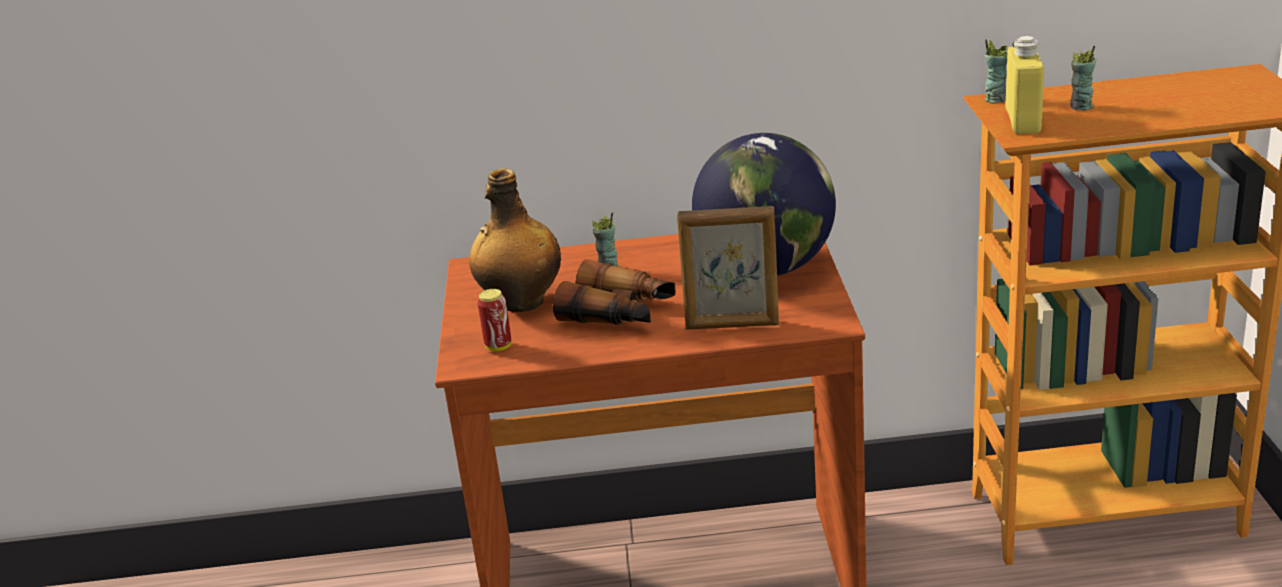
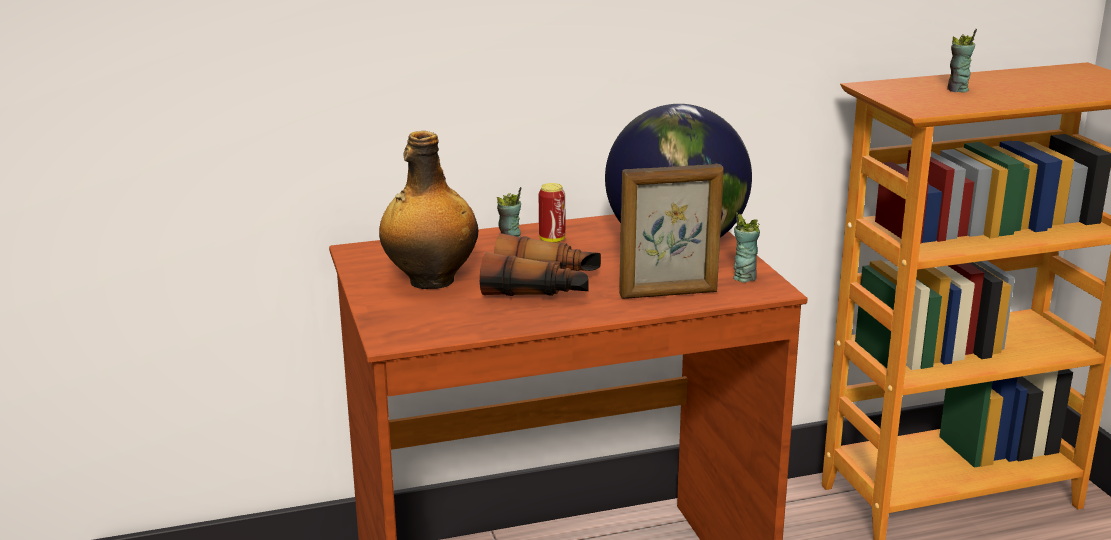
camera: 15 degrees left, 5 degrees down
can [477,289,512,351] -> can moved to [539,183,565,243]
cup [985,39,1007,104] -> cup moved to [733,212,760,283]
yellow bottle [1006,36,1044,134] -> none

